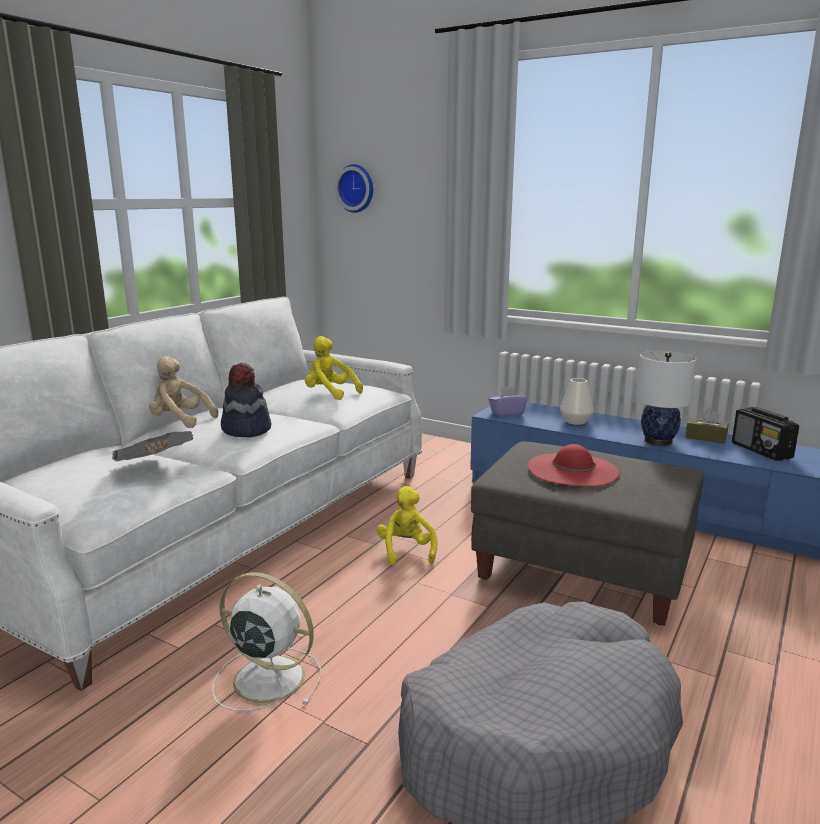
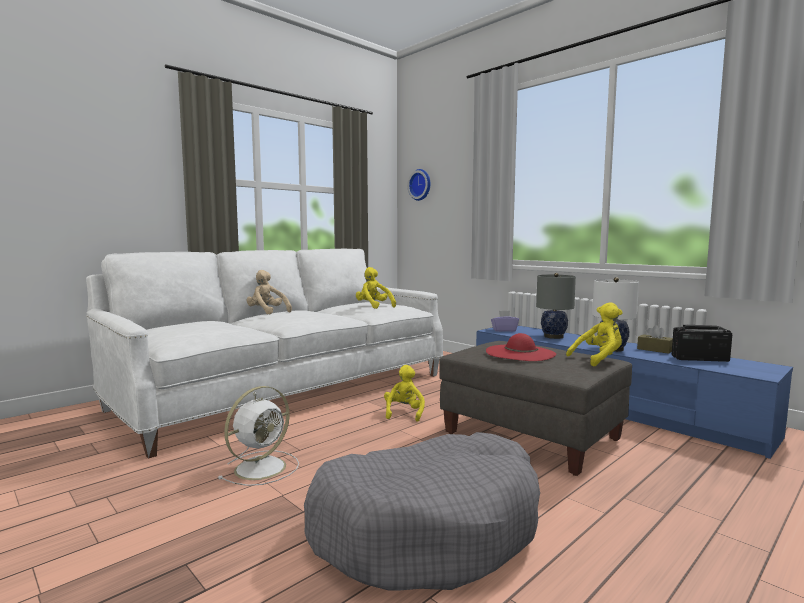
camera: 15 degrees right, 10 degrees down
newspaper [112,431,194,461] -> none
white fan [212,572,322,711] -> white fan turned 90 degrees clockwise [218,386,299,486]
hat [221,362,272,437] -> none
white vase [560,378,594,425] -> grey table lamp [536,273,576,339]
radio [732,407,799,461] -> radio turned 105 degrees clockwise [672,325,732,362]
none -> yellow plush toy [566,302,623,366]

